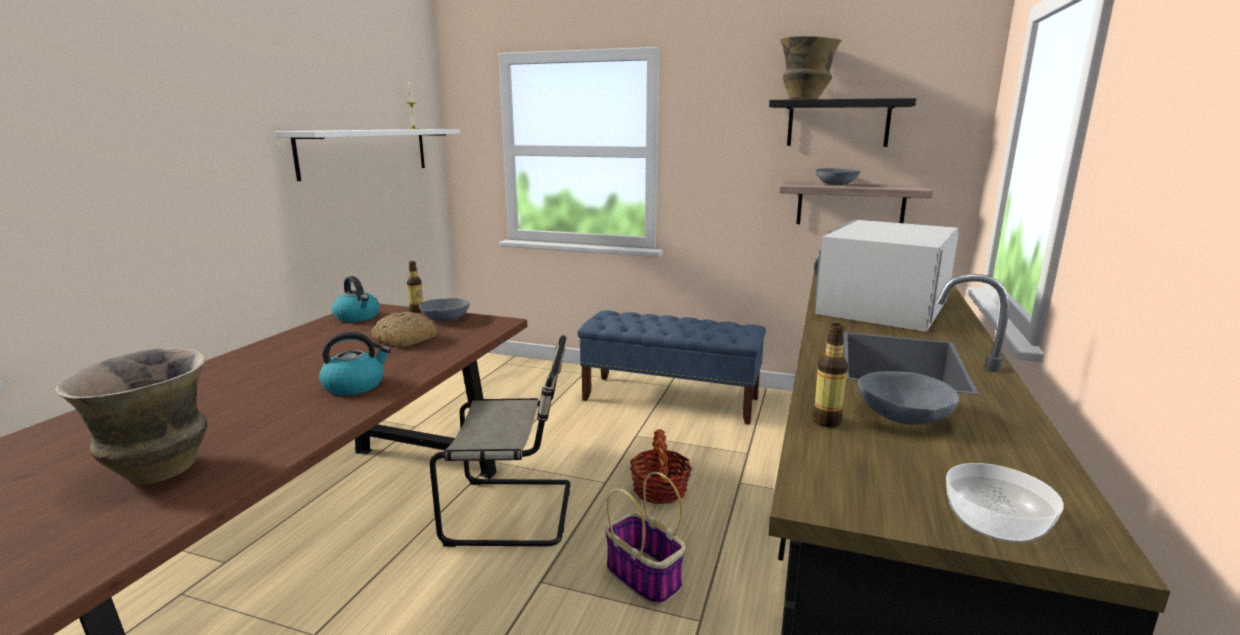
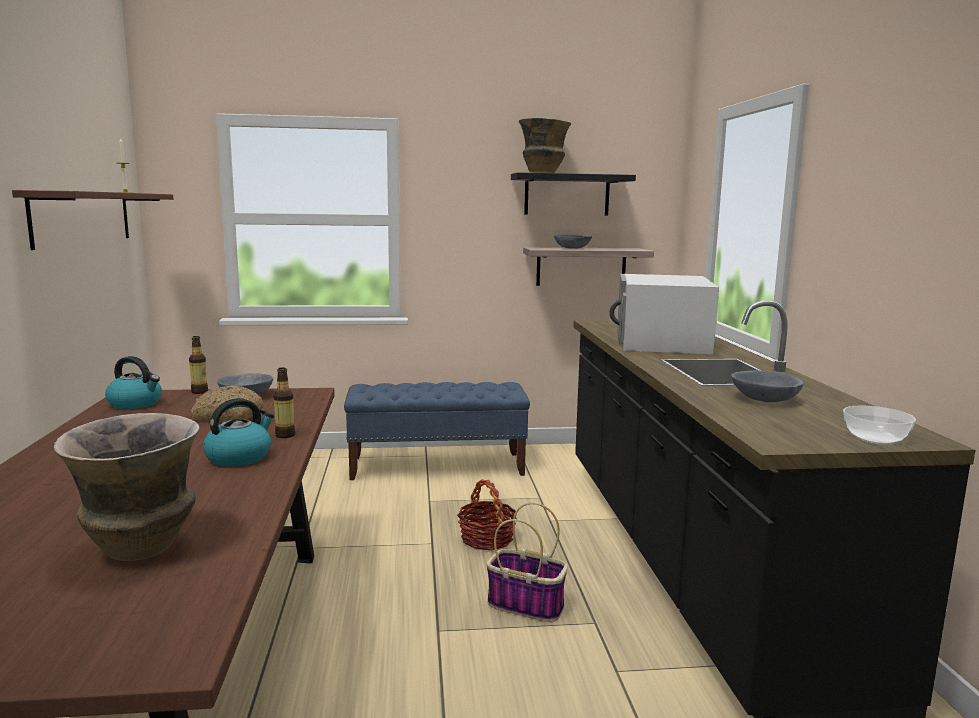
camera: 25 degrees left, 5 degrees down
white shelf [275,129,460,181] -> brown shelf [12,190,173,250]
beige chair [430,335,570,547] -> none
bottle [812,323,848,427] -> bottle moved to [273,367,295,438]

